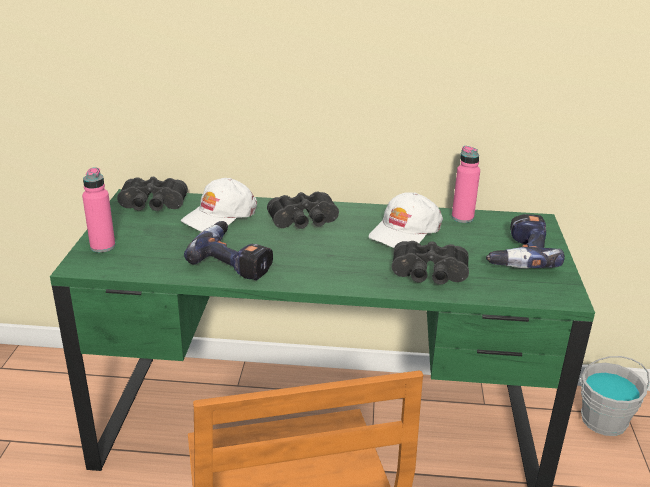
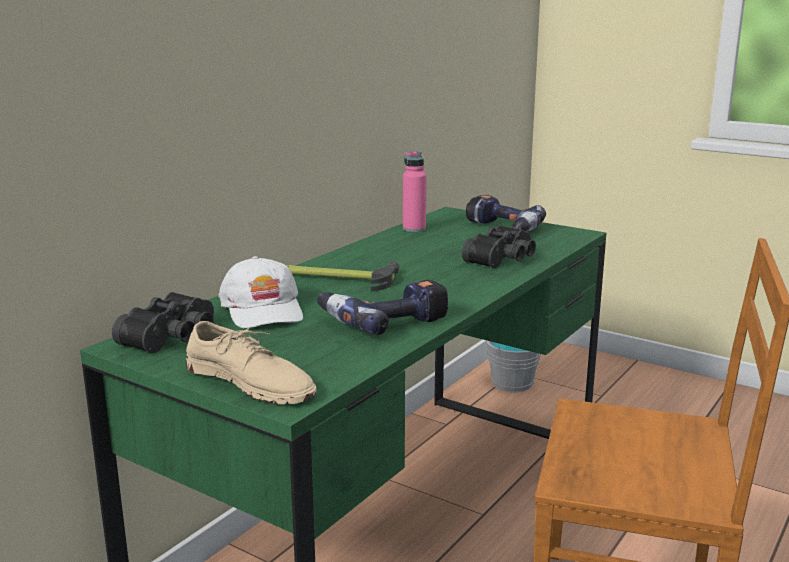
camera: 60 degrees left, 10 degrees down
pink bottle [82,167,115,253] -> beige shoe [186,321,317,405]
black binoculars [267,192,339,229] -> hammer [286,262,399,291]
white cap [368,192,443,248] -> none

